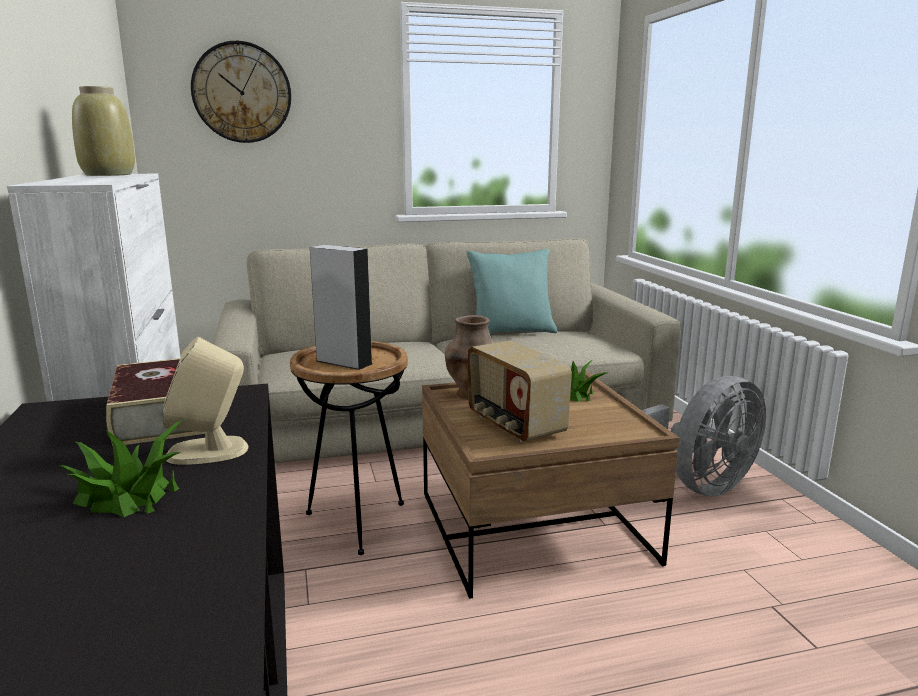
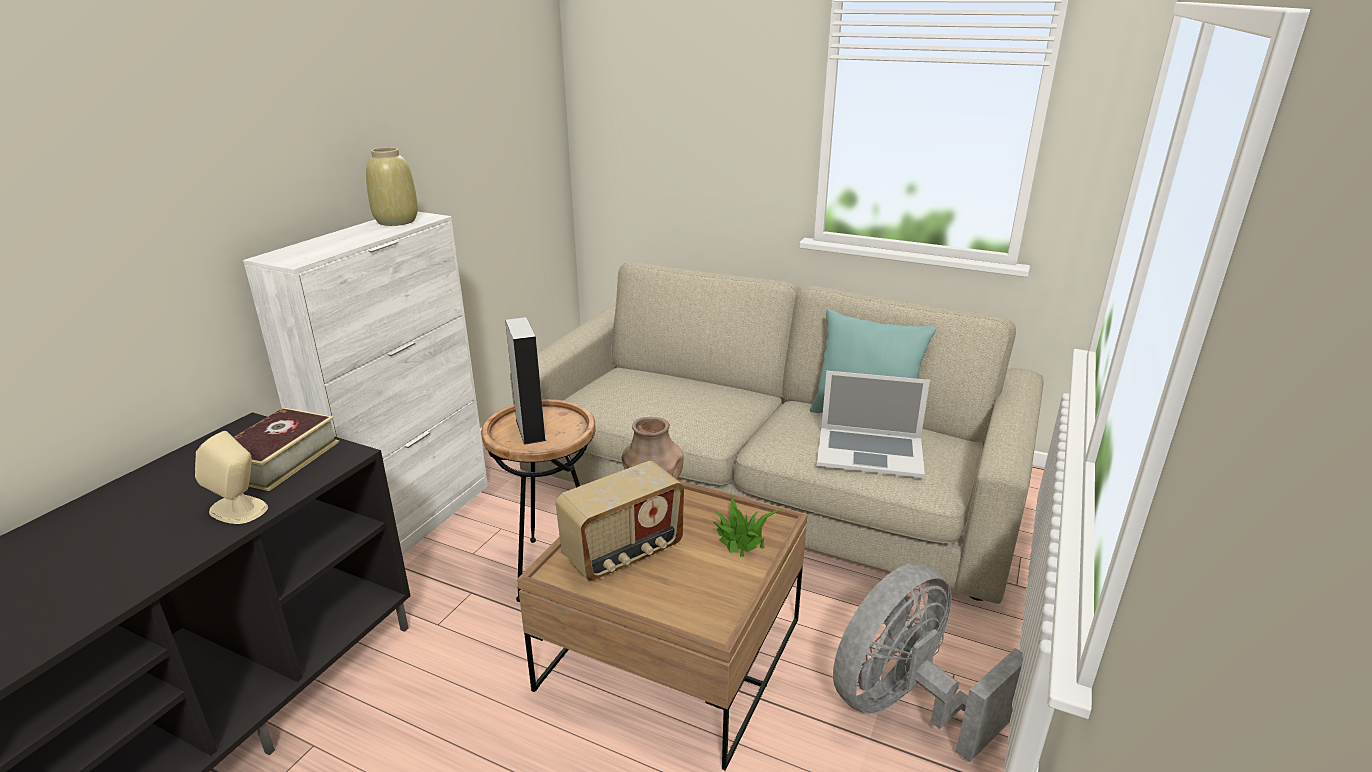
camera: 40 degrees right, 10 degrees up
potted plant [58,420,183,517] -> none
wall clock [191,41,291,143] -> none
radio [468,340,572,442] -> radio turned 135 degrees counterclockwise [556,461,684,581]
grey fan [642,376,766,496] -> grey fan turned 135 degrees clockwise [833,563,1023,762]
none -> laptop [817,371,930,478]

